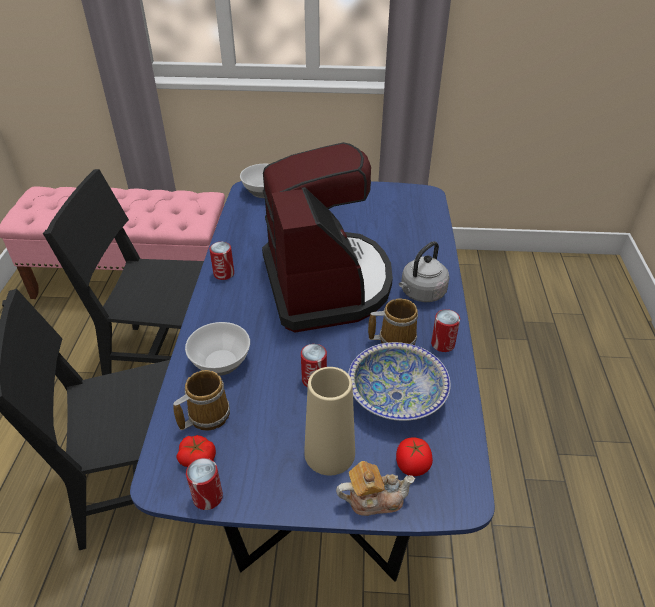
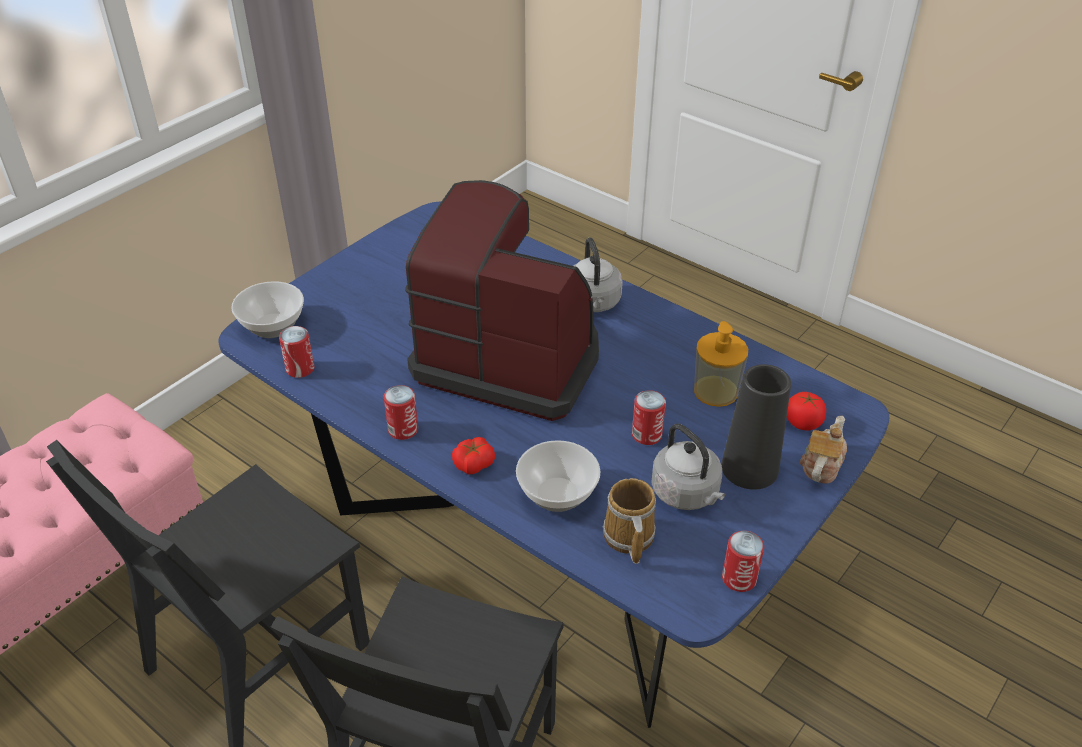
camera: 55 degrees left, 0 degrees up
tomato [176,435,216,467] -> tomato moved to [452,437,495,474]
beige vase [304,367,355,475] -> black vase [721,364,791,490]
bowl [348,342,451,421] -> soap dispenser [694,321,748,407]
mug [368,298,418,345] -> none
can [431,309,460,352] -> can moved to [279,326,315,378]
none -> grey kettle [651,424,725,510]

